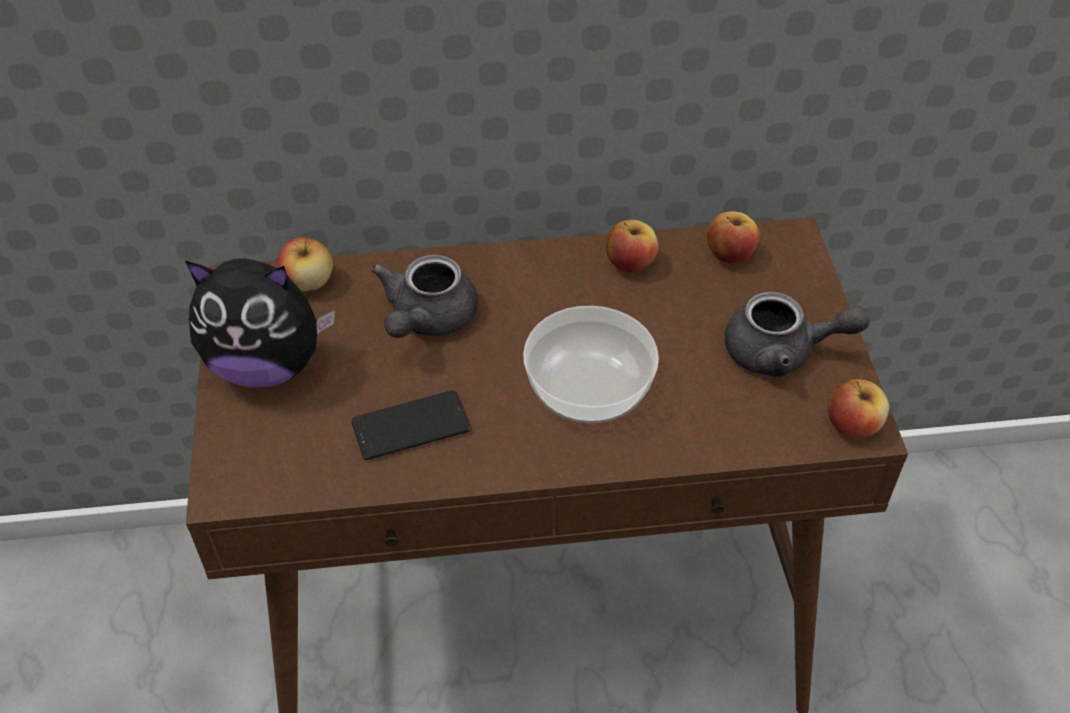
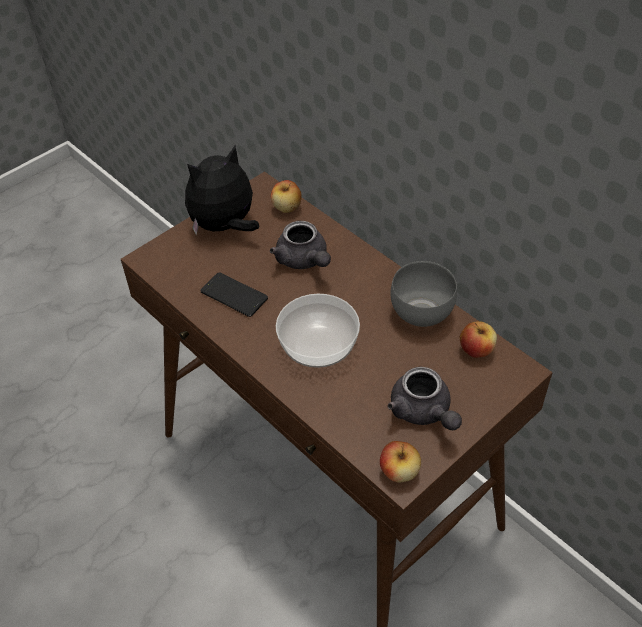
camera: 55 degrees right, 0 degrees up
plush toy [185,258,335,388] -> plush toy turned 90 degrees clockwise [185,145,259,235]
grey teapot [371,255,478,338] -> grey teapot turned 105 degrees counterclockwise [270,221,331,269]
apple [606,220,658,273] -> grey bowl [391,261,457,327]

